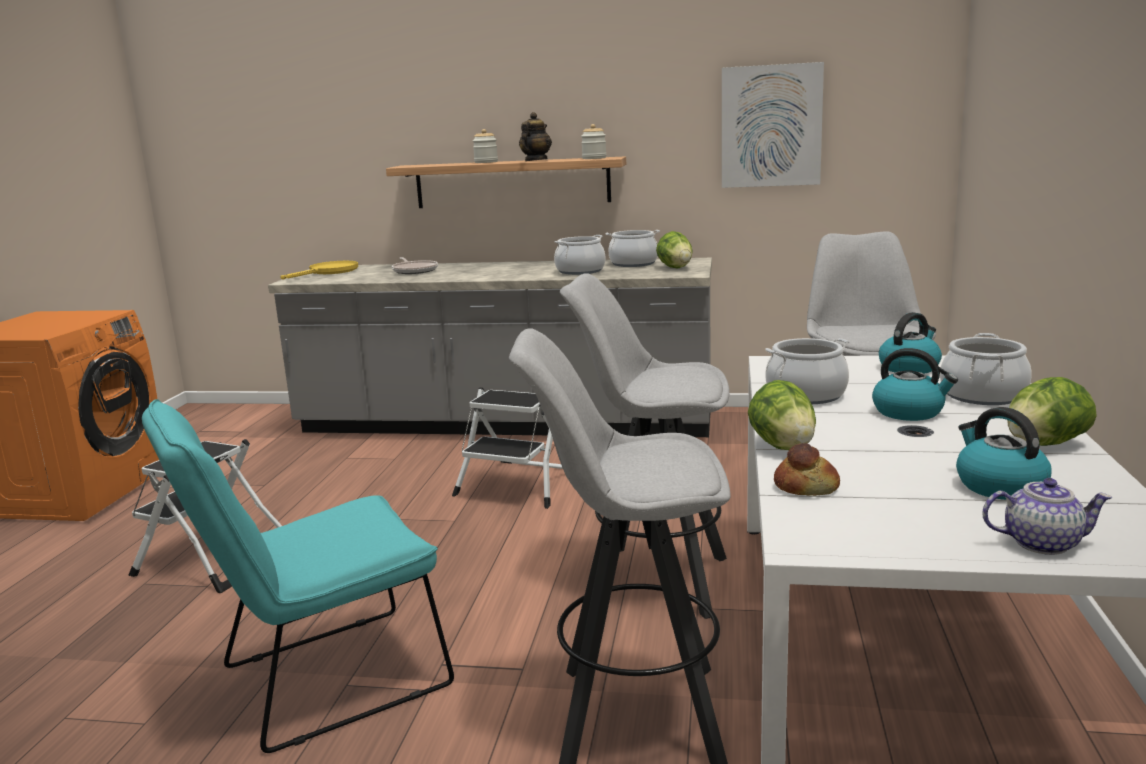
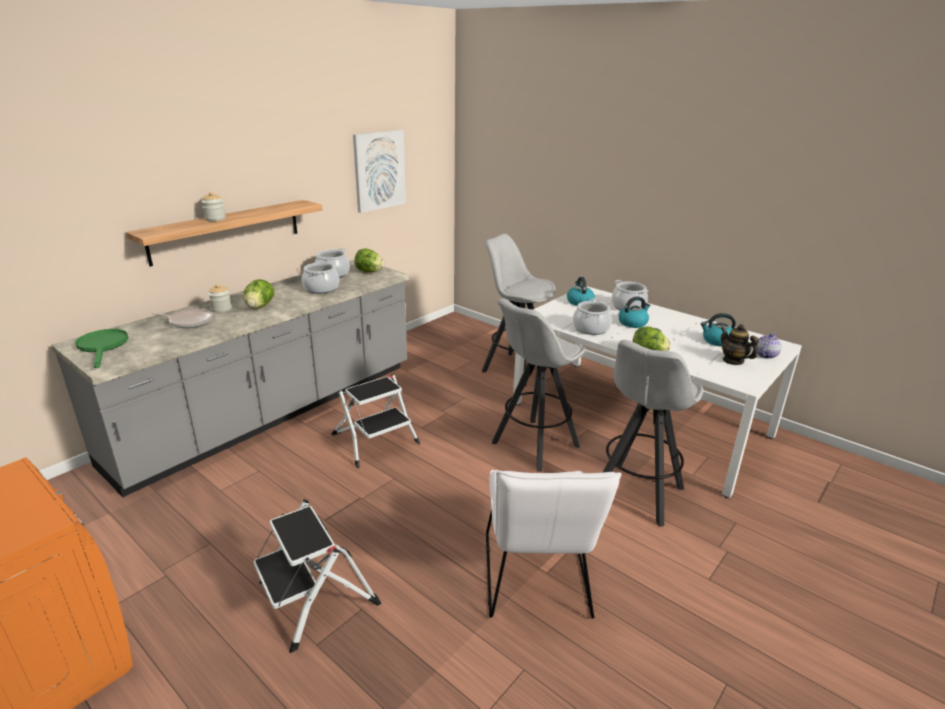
camera: 60 degrees left, 10 degrees up
turquoise chair [142,399,454,753] -> white chair [486,470,622,619]
yellow frying pan [280,261,358,280] -> green frying pan [75,329,128,368]
teapot [519,112,552,161] -> teapot moved to [720,324,759,365]
jar [581,124,606,159] -> jar moved to [208,284,232,313]
bread [774,443,840,496] -> none
lettuce [1007,377,1097,446] -> lettuce moved to [243,279,275,309]

